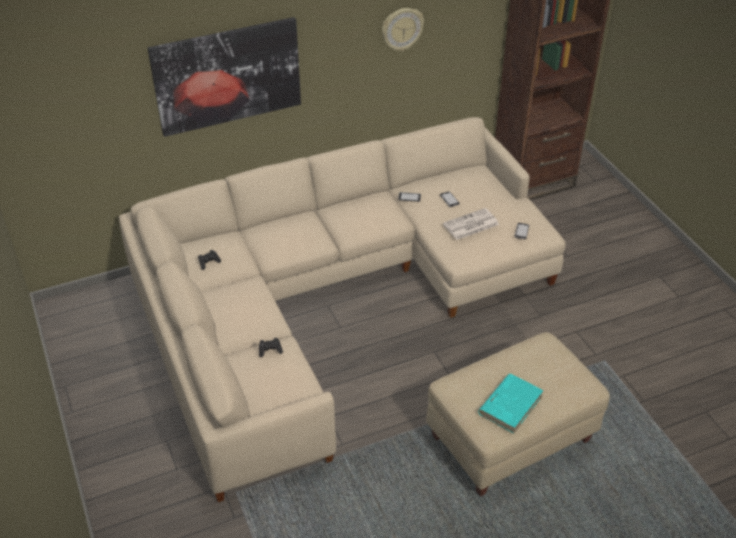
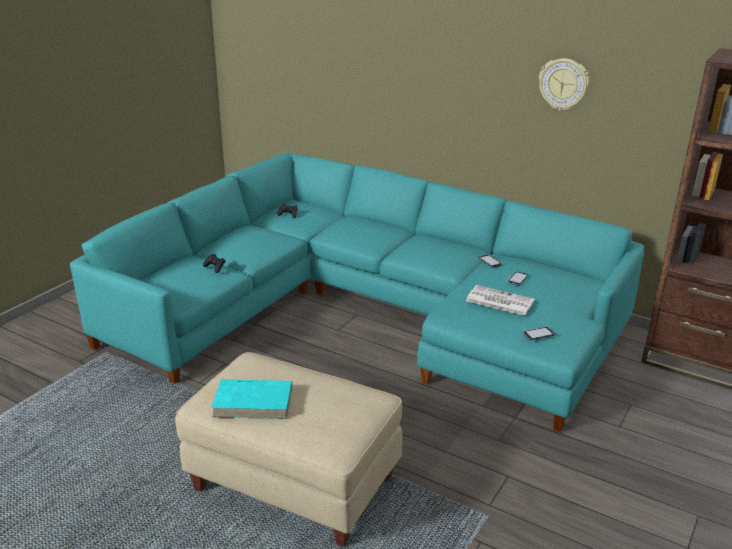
camera: 55 degrees right, 15 degrees down
beige sofa [119,117,566,502] -> turquoise sofa [70,153,644,432]
picture [148,17,301,137] -> none

